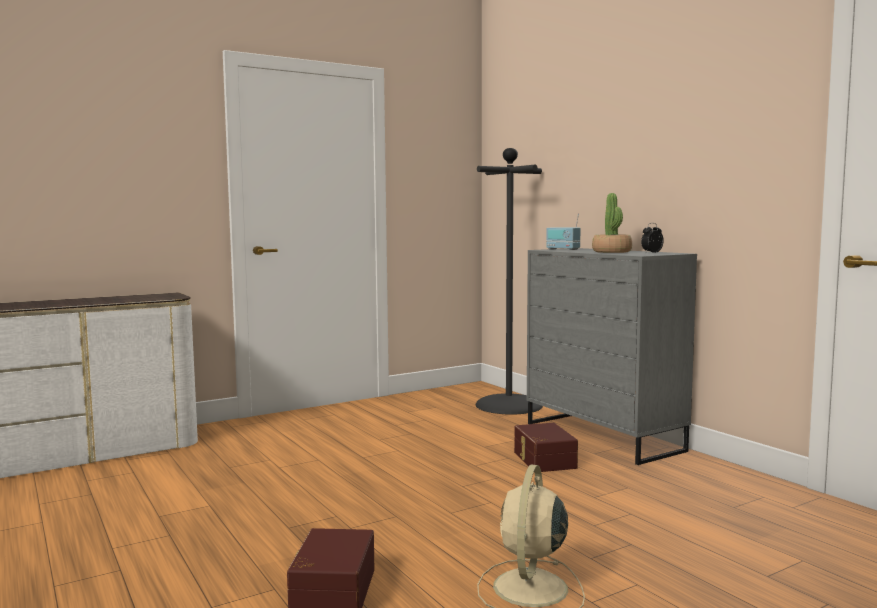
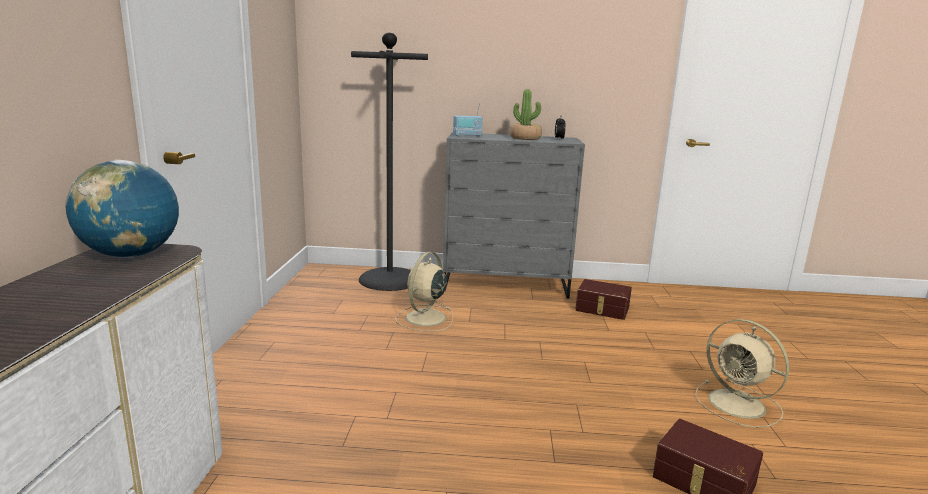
camera: 55 degrees left, 10 degrees up
brown storage box [514,423,578,472] -> brown storage box moved to [575,279,632,320]
none -> globe [65,160,179,258]
none -> beige fan [395,252,453,332]

